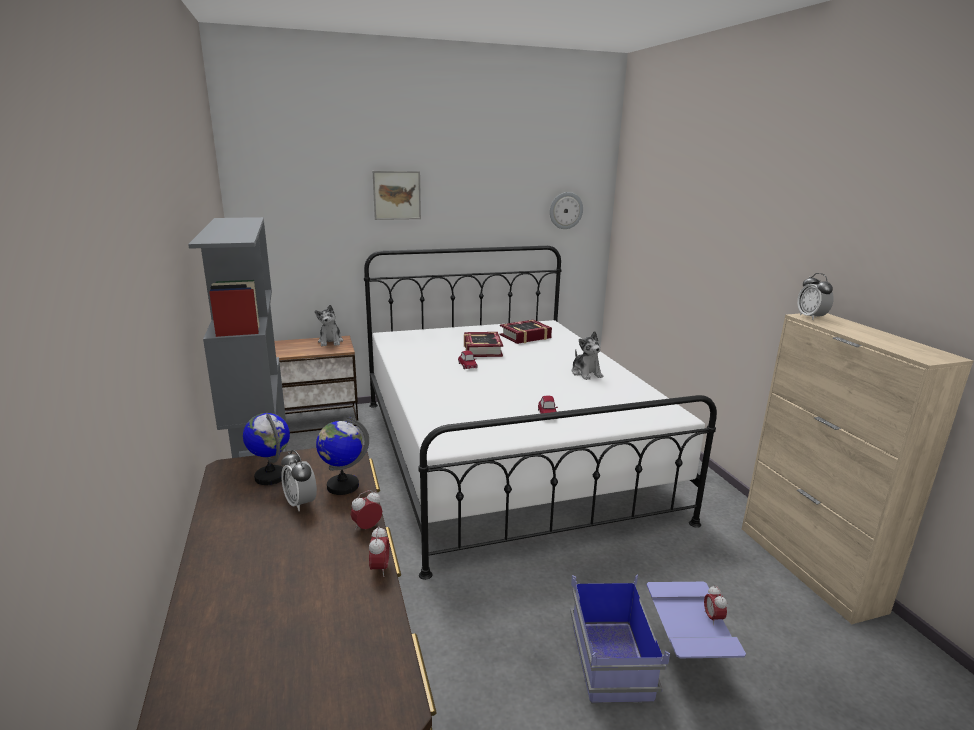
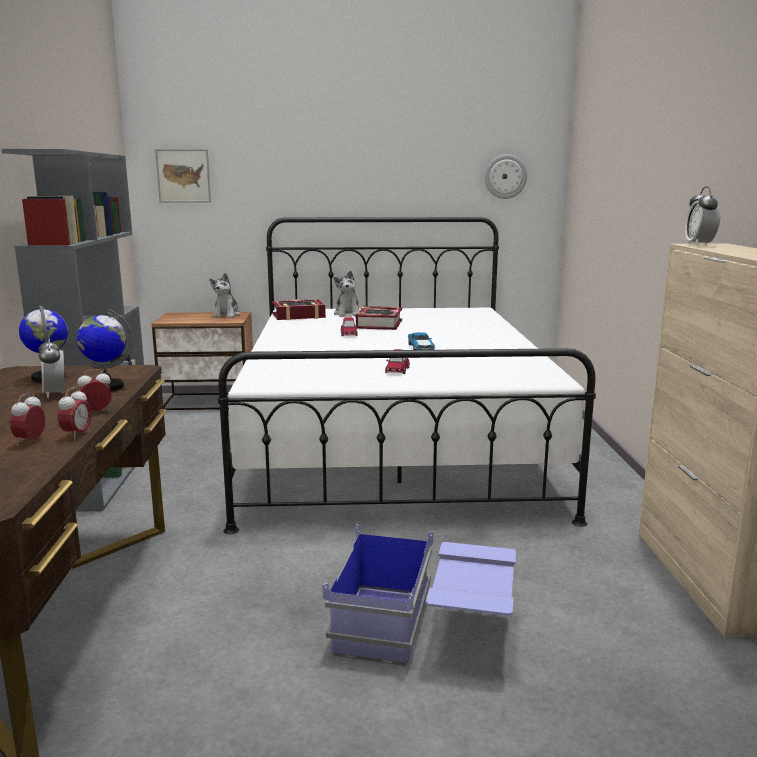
camera: 15 degrees right, 5 degrees down
picture [373,171,421,220] -> picture moved to [155,149,211,202]
book [499,320,552,344] -> book moved to [272,299,326,320]
plush toy [572,331,603,380] -> plush toy moved to [333,271,360,317]
alarm clock [704,586,727,626] -> alarm clock moved to [10,393,45,446]
none -> toy car [408,332,435,350]

